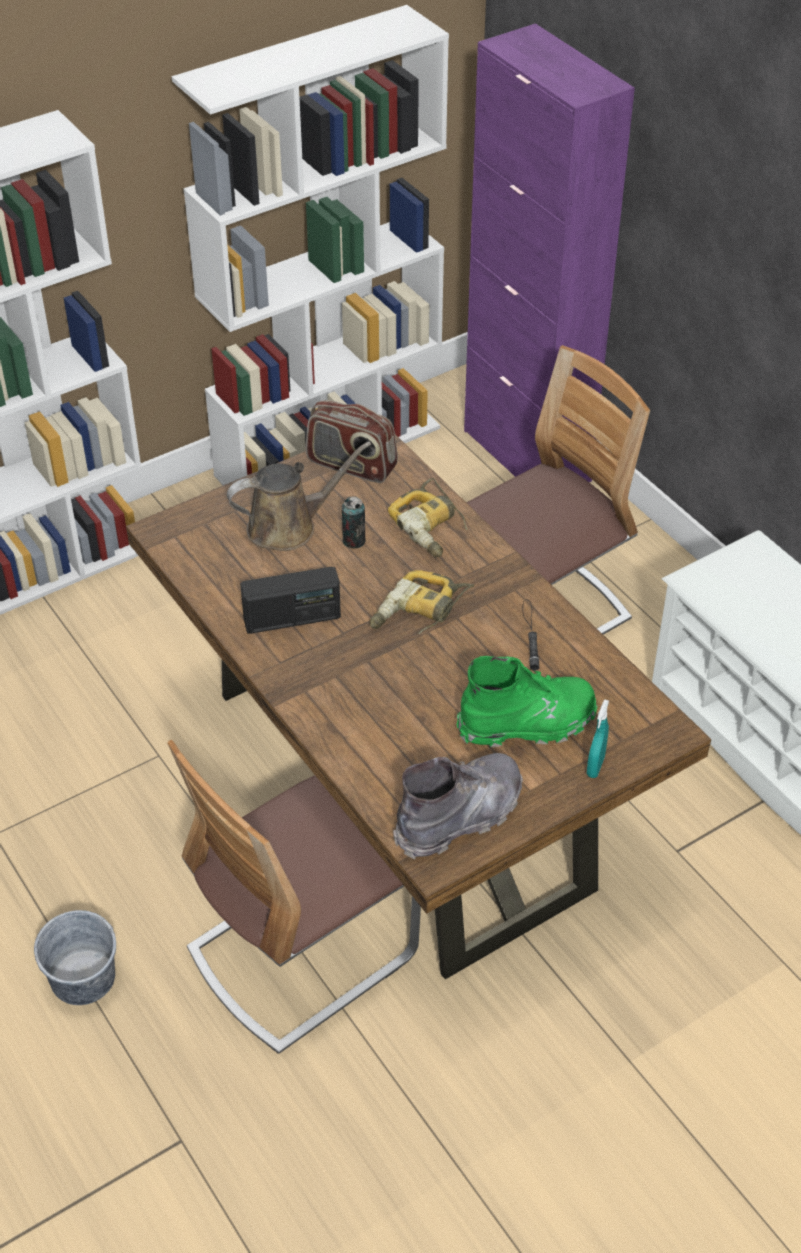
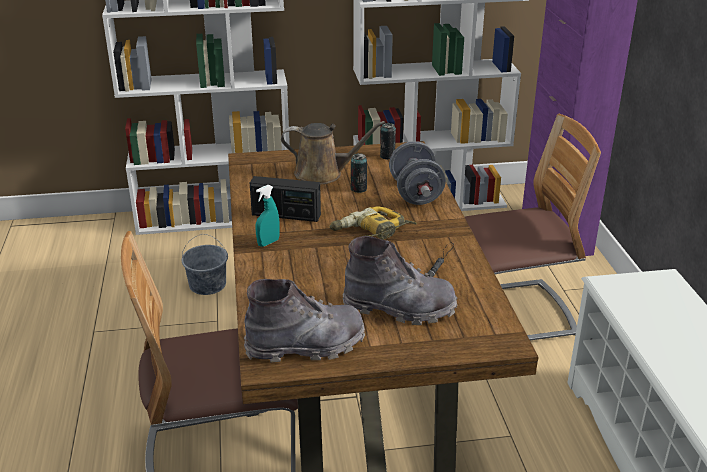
camera: 25 degrees right, 15 degrees down
grey bucket [34,910,116,1005] -> grey bucket moved to [182,234,228,295]
radio [306,400,398,483] -> can [380,123,396,160]
power drill [388,478,467,557] -> grey dumbbell [389,141,446,205]
green boot [456,656,597,748] -> grey boot [342,236,457,325]
turquoise spray bottle [587,699,609,778] -> turquoise spray bottle moved to [255,185,280,247]

